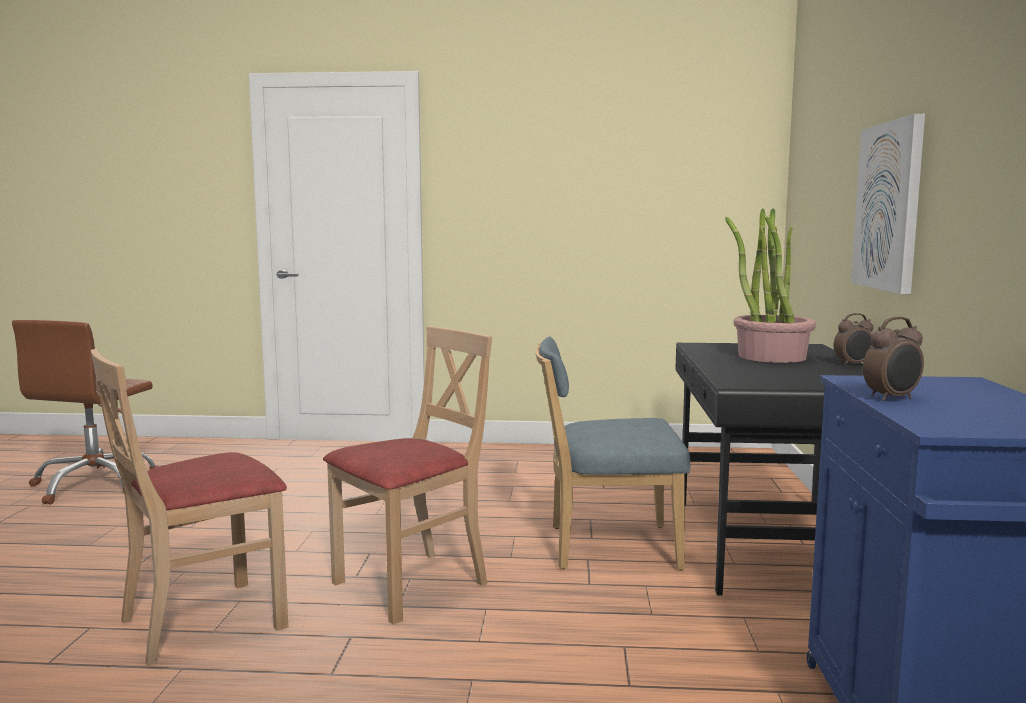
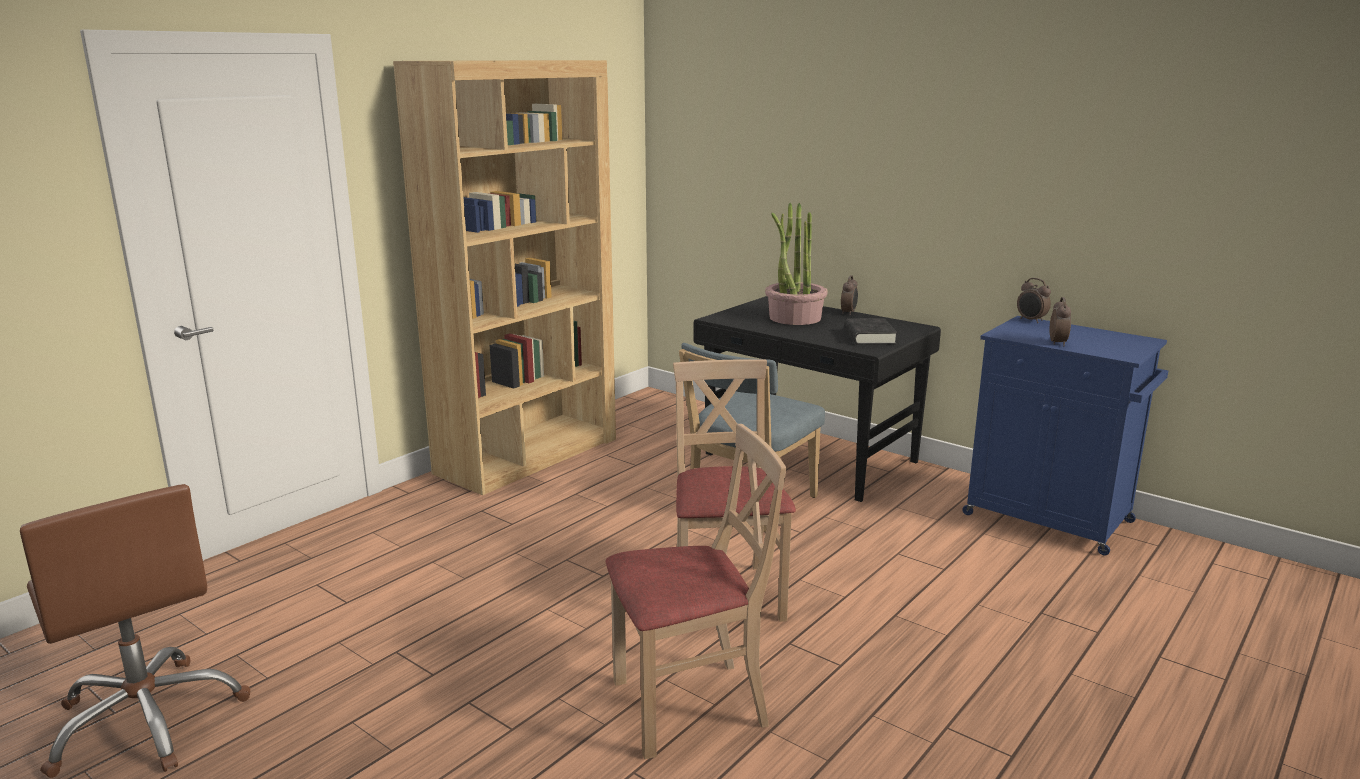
camera: 55 degrees left, 10 degrees up
beige chair [91,349,288,666] -> beige chair turned 105 degrees counterclockwise [606,424,787,759]
picture [851,114,925,294] -> none
none -> brown bookcase [393,60,616,495]
none -> black book [844,318,897,345]
none -> alarm clock [1017,278,1051,323]

